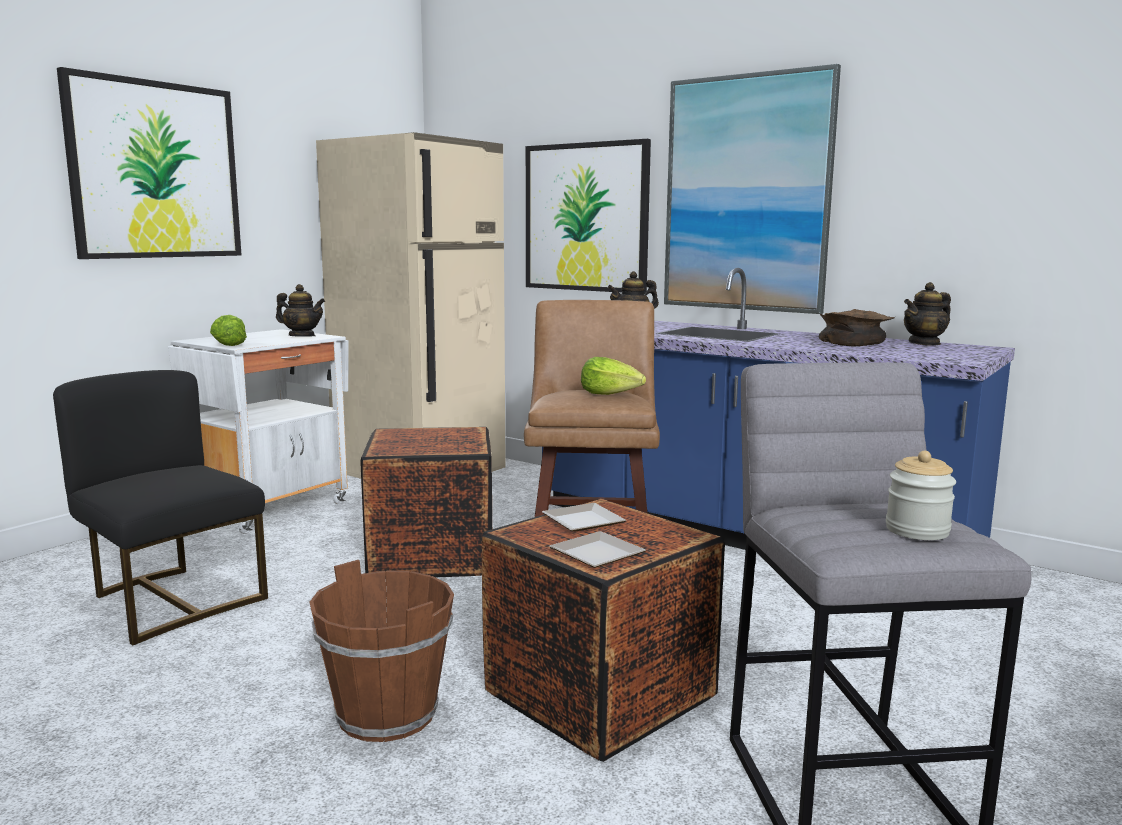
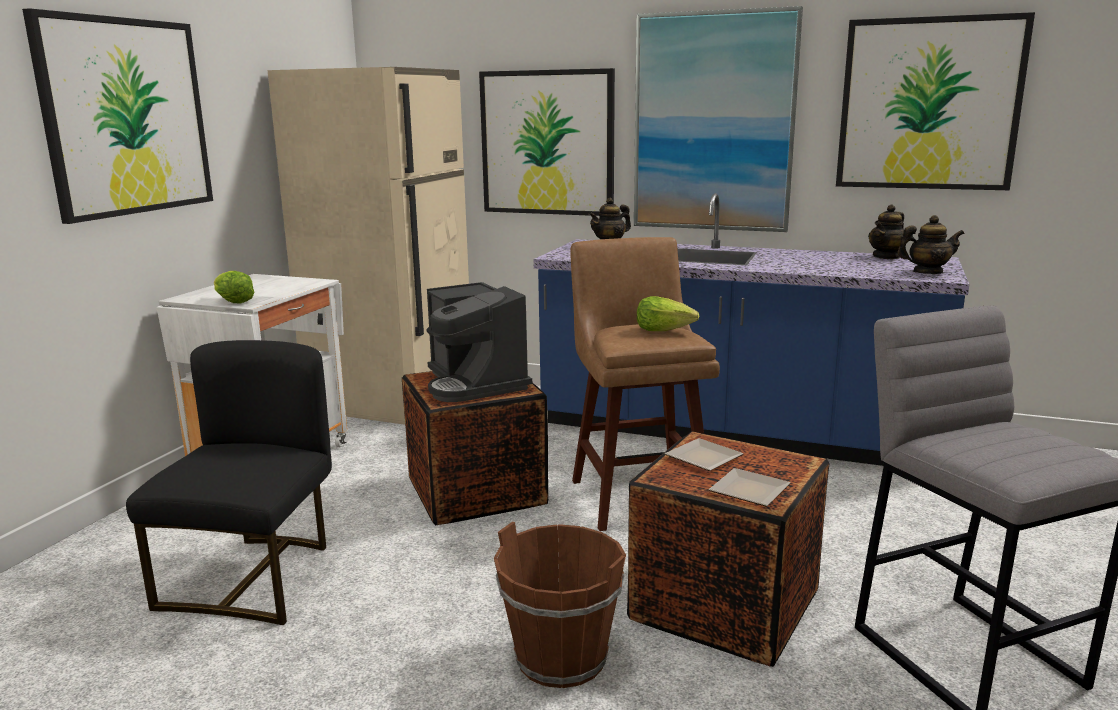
camera: 15 degrees left, 5 degrees up
black chair [53,370,268,645] -> black chair turned 75 degrees clockwise [126,340,332,625]
teapot [276,284,325,337] -> teapot moved to [898,215,964,274]
brown bowl [819,309,895,347] -> none
jar [886,451,956,540] -> none
none -> coffee machine [427,282,532,402]
none -> picture [836,12,1035,190]

